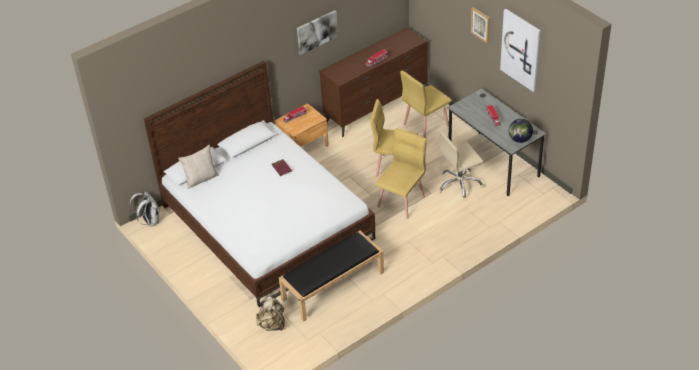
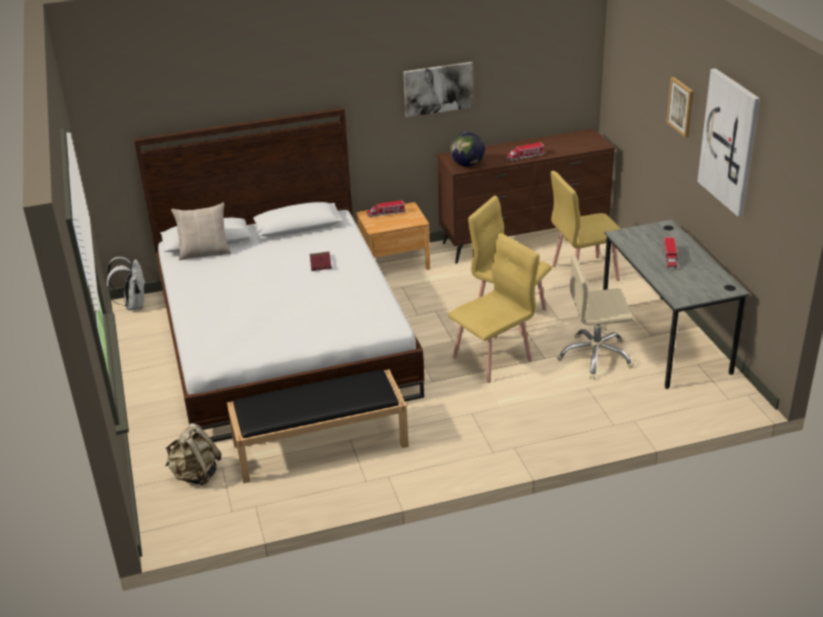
camera: 20 degrees right, 10 degrees down
globe [509,119,533,143] -> globe moved to [450,132,485,167]

